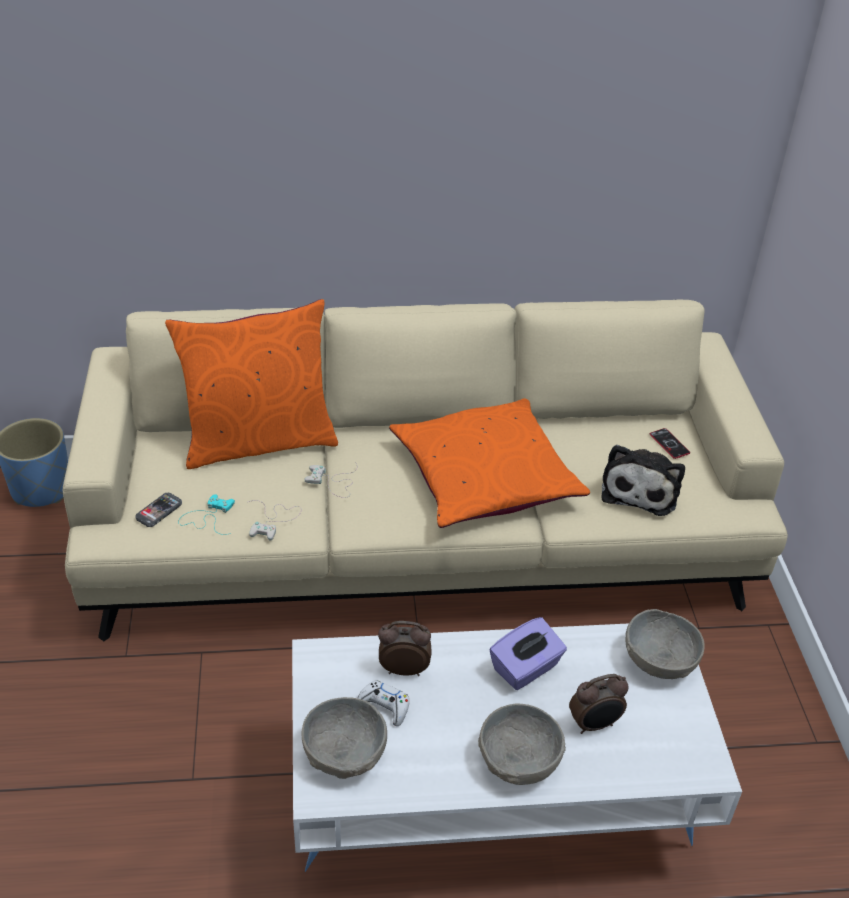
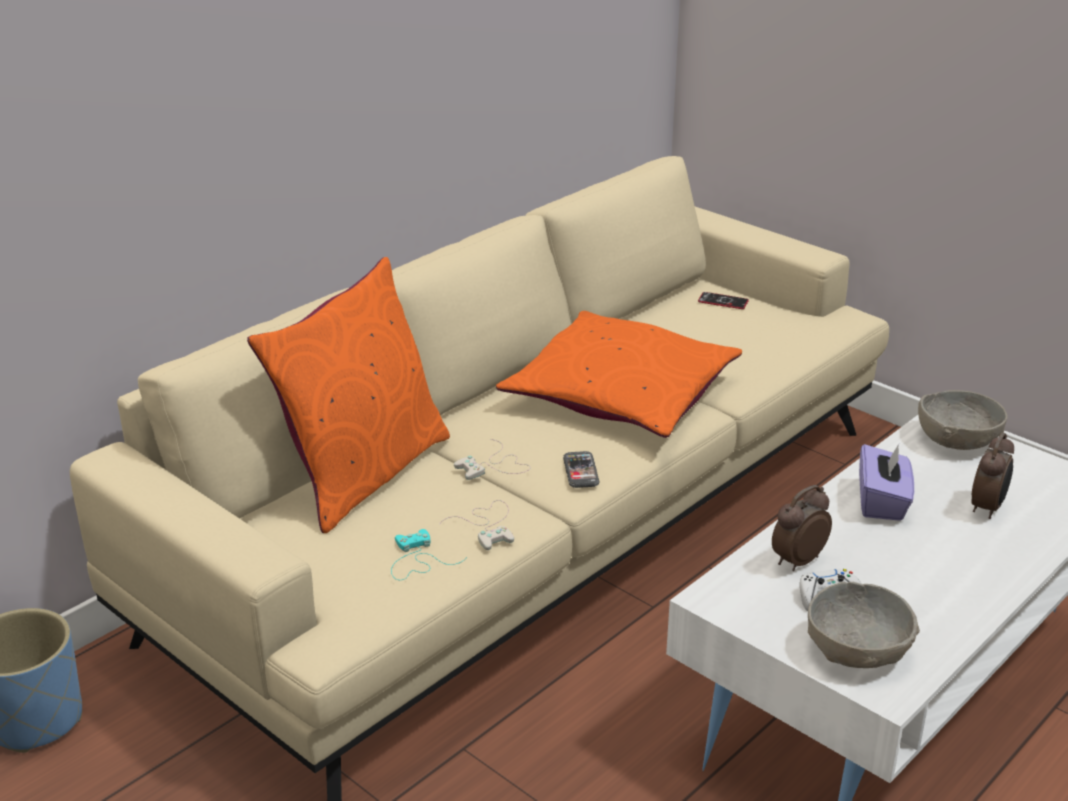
camera: 40 degrees left, 10 degrees down
phone [136,493,182,527] -> phone moved to [563,451,599,488]
grey bowl [478,703,566,785] -> none
plush toy [602,445,685,516] -> none

